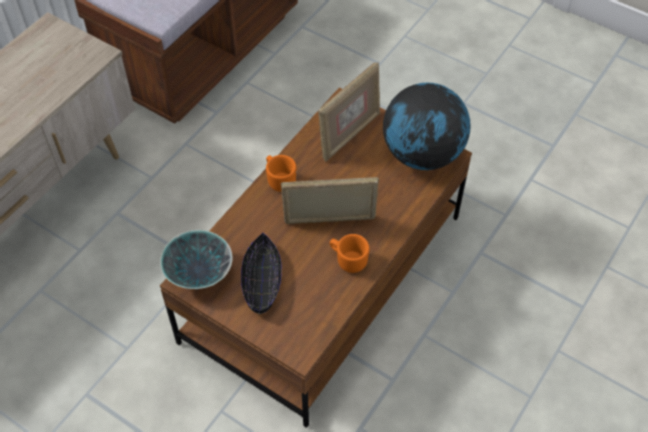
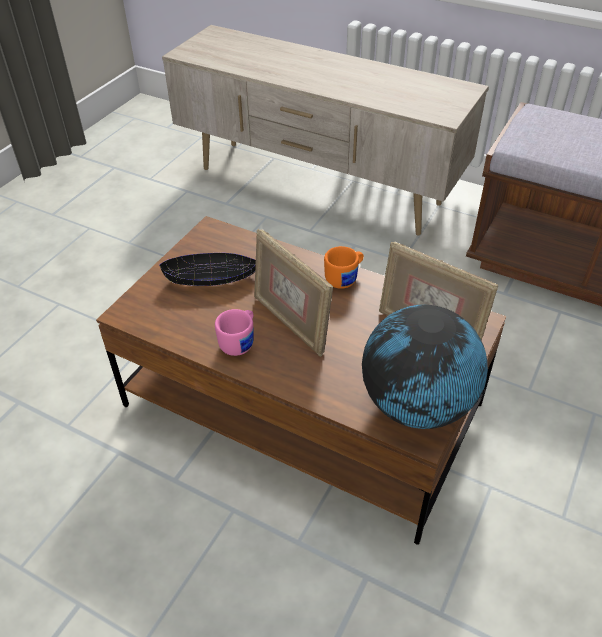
camera: 85 degrees right, 10 degrees down
bowl [160,230,233,289] -> none
picture frame [281,177,379,224] -> picture frame turned 150 degrees clockwise [254,229,333,356]
orange mug [330,234,369,273] -> pink mug [215,309,254,356]

